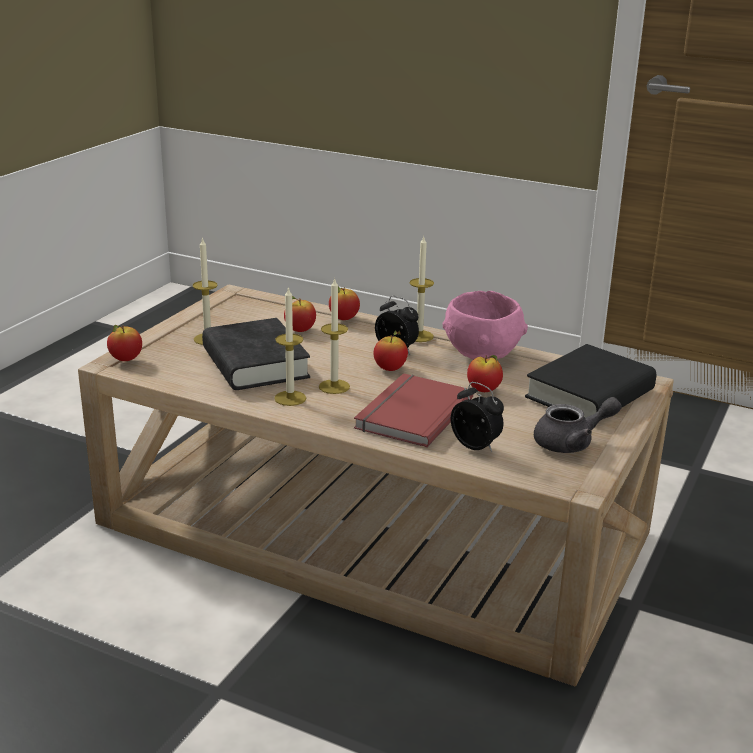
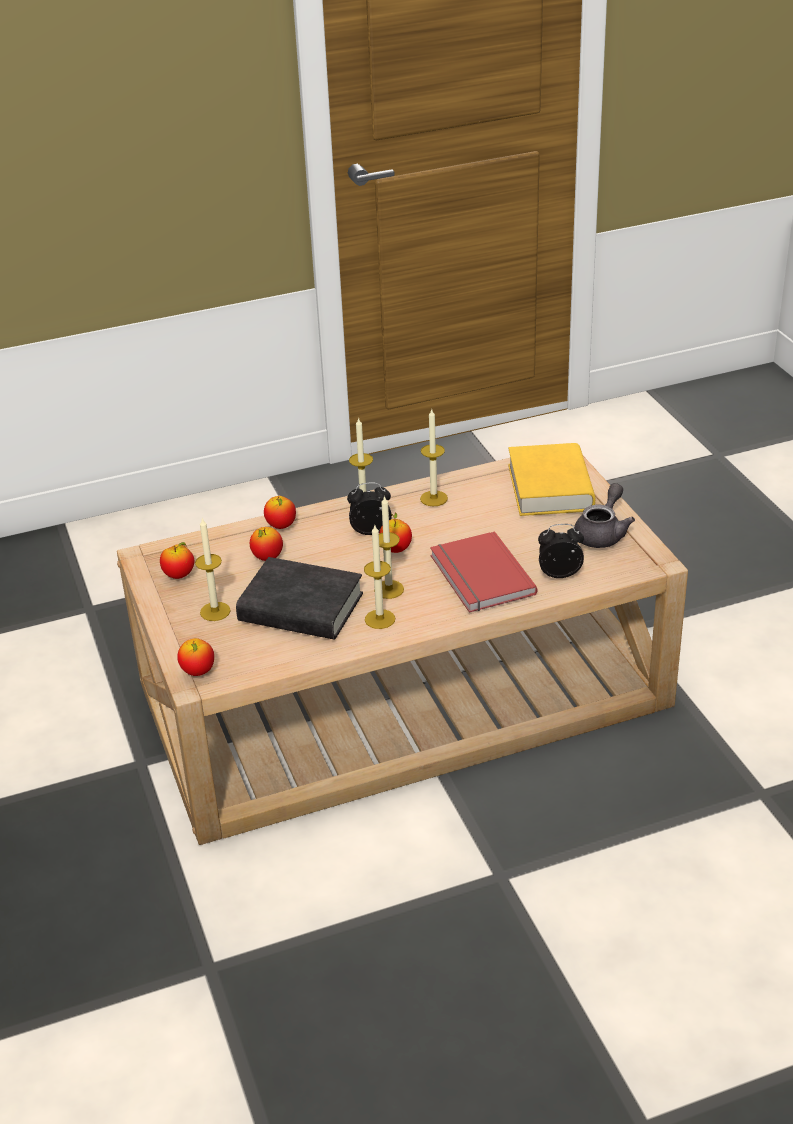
camera: 45 degrees left, 10 degrees up
pink bowl [442,291,528,360] -> candle [420,408,448,506]
apple [467,355,503,392] -> apple moved to [160,542,194,579]
black book [525,344,657,421] -> yellow book [508,443,595,516]

